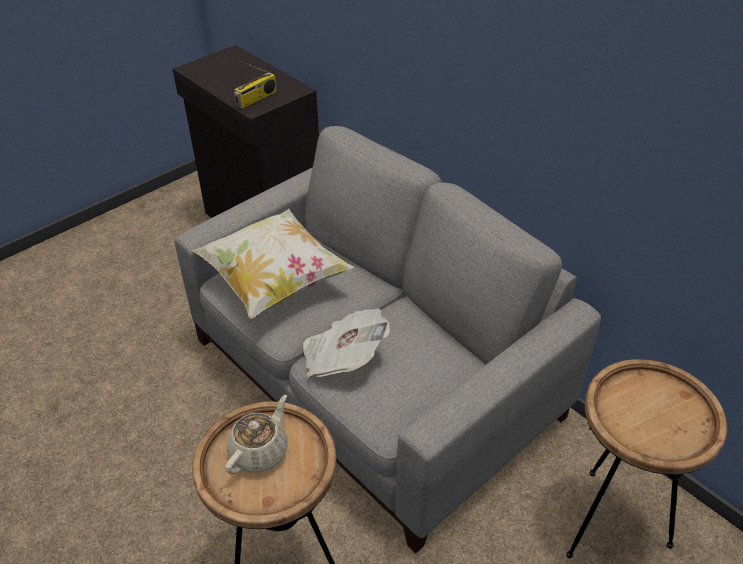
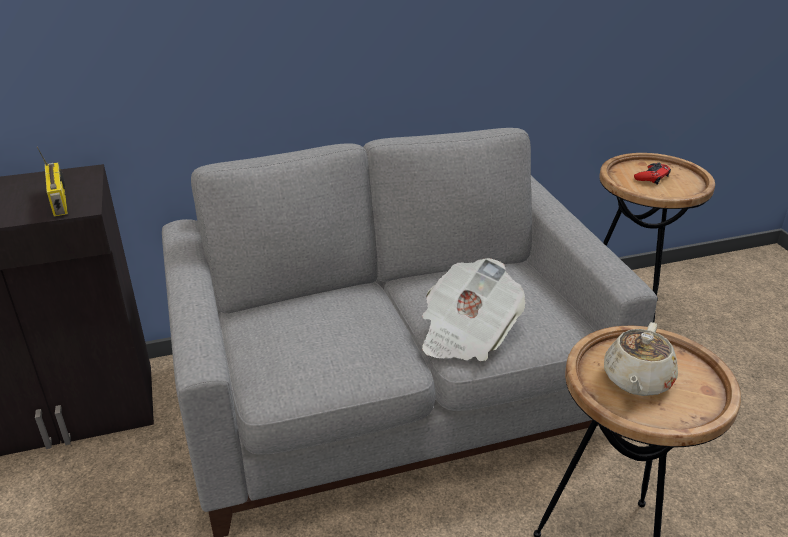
camera: 65 degrees left, 10 degrees down
pillow [192,209,354,319] -> none
beige teapot [225,395,288,474] -> beige teapot turned 120 degrees counterclockwise [604,322,678,396]
none -> red game controller [634,162,671,185]

